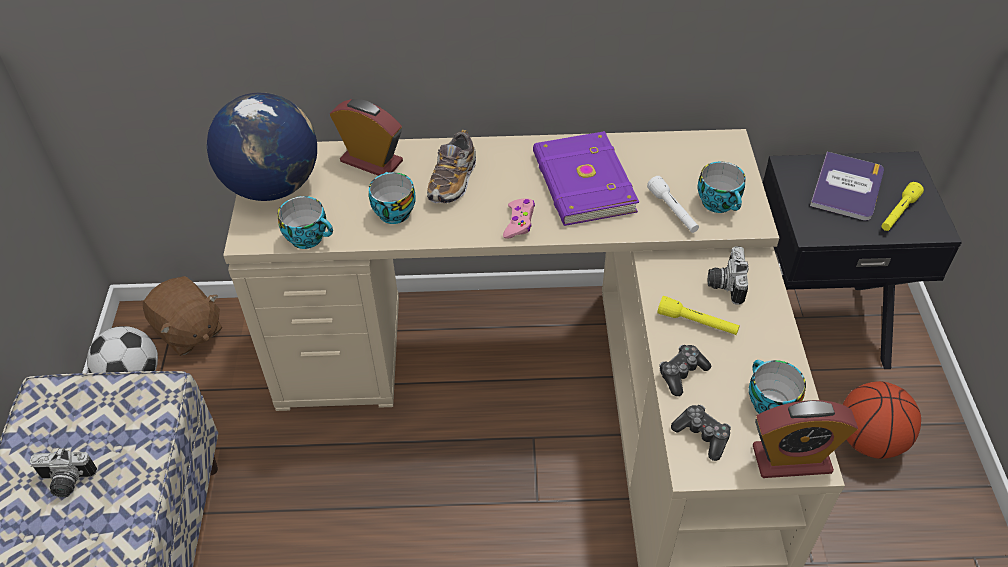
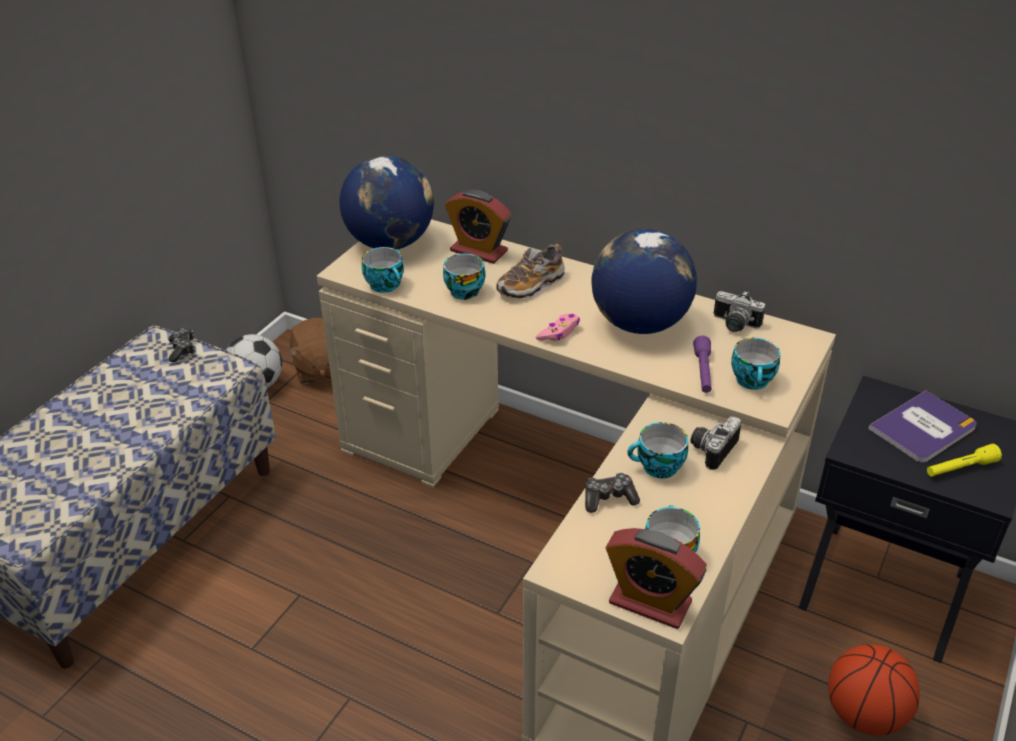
camera: 30 degrees right, 10 degrees down
camera [29,448,97,497] -> camera moved to [714,291,765,332]
alarm clock [330,99,403,176] -> alarm clock turned 150 degrees clockwise [445,190,511,264]
purple book [533,131,639,226] -> globe [591,229,697,334]
white flashlight [647,176,699,233] -> purple flashlight [693,336,712,393]
yellow flashlight [657,296,740,335] -> cup [627,422,688,479]
game controller [671,405,731,461] -> game controller moved to [168,327,194,362]

